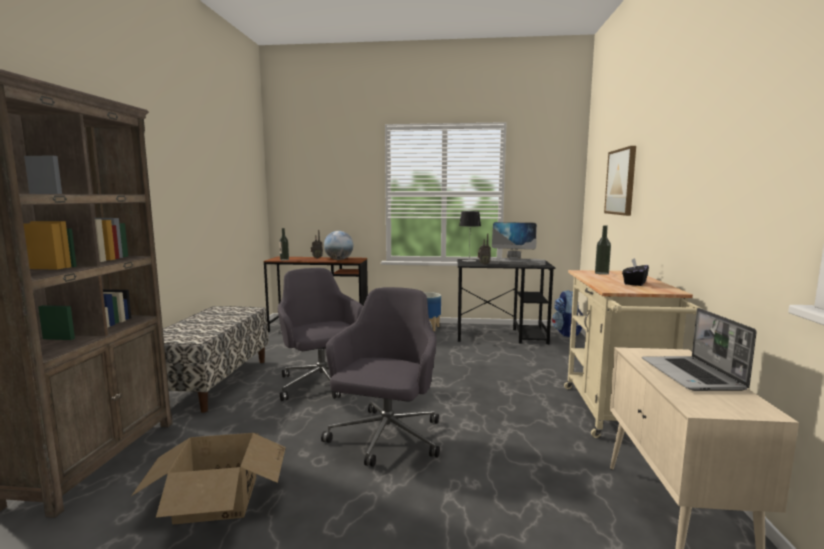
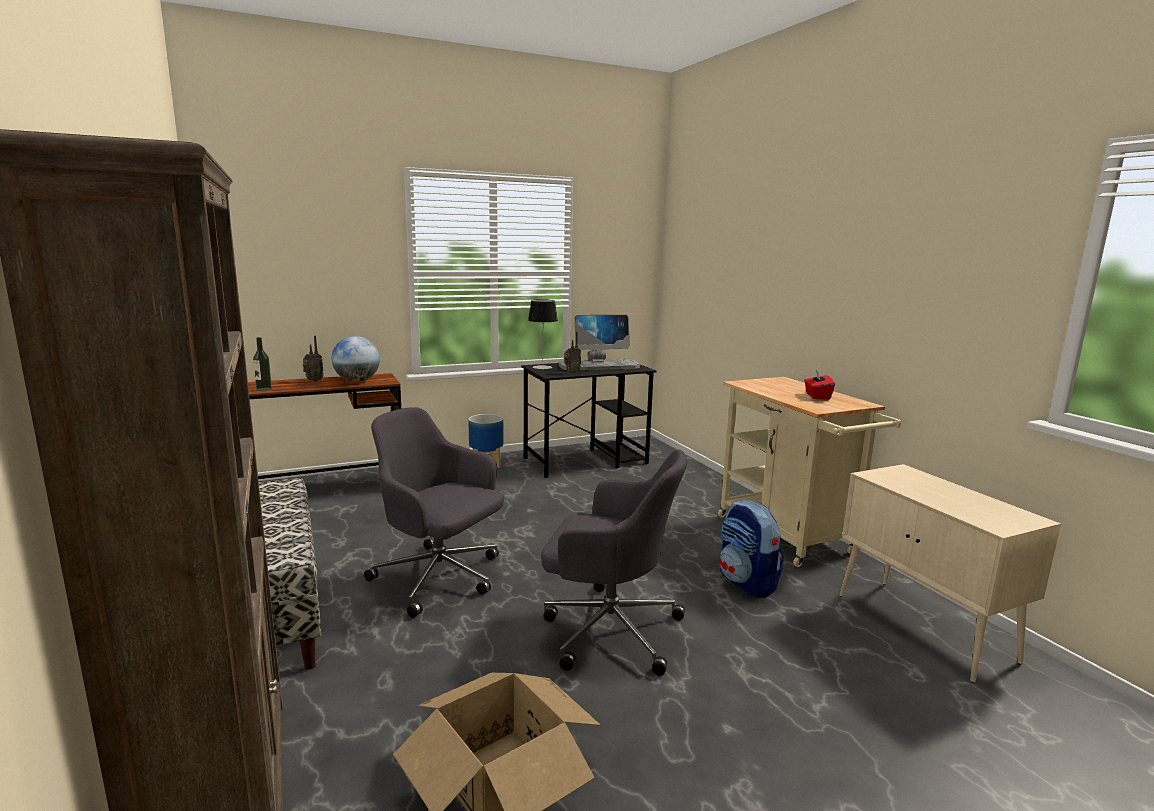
camera: 30 degrees left, 5 degrees up
grey office chair [321,287,440,467] -> grey office chair turned 120 degrees clockwise [541,449,687,676]
backpack [552,290,583,337] -> backpack moved to [720,500,784,598]
bottle [595,225,611,275] -> none
picture [604,146,636,216] -> none
black tissue box [622,258,649,286] -> red tissue box [804,370,835,400]
laptop [642,308,757,391] -> none

